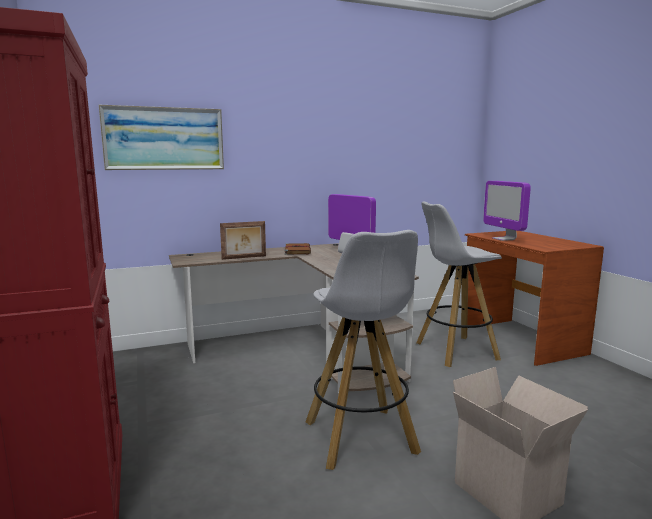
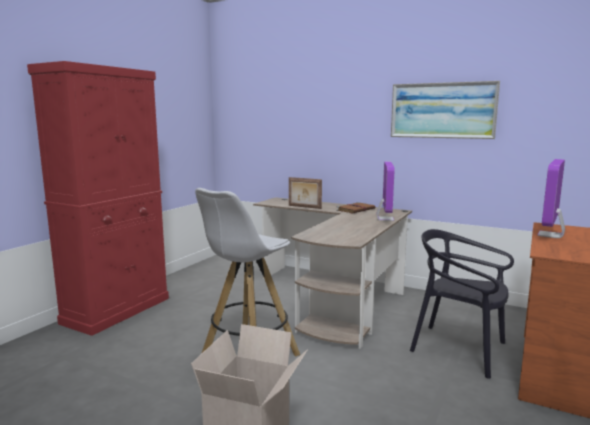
camera: 50 degrees right, 0 degrees up
picture [99,105,224,170] -> picture moved to [391,81,500,139]
white stool [416,202,502,367] -> black chair [410,229,514,379]

